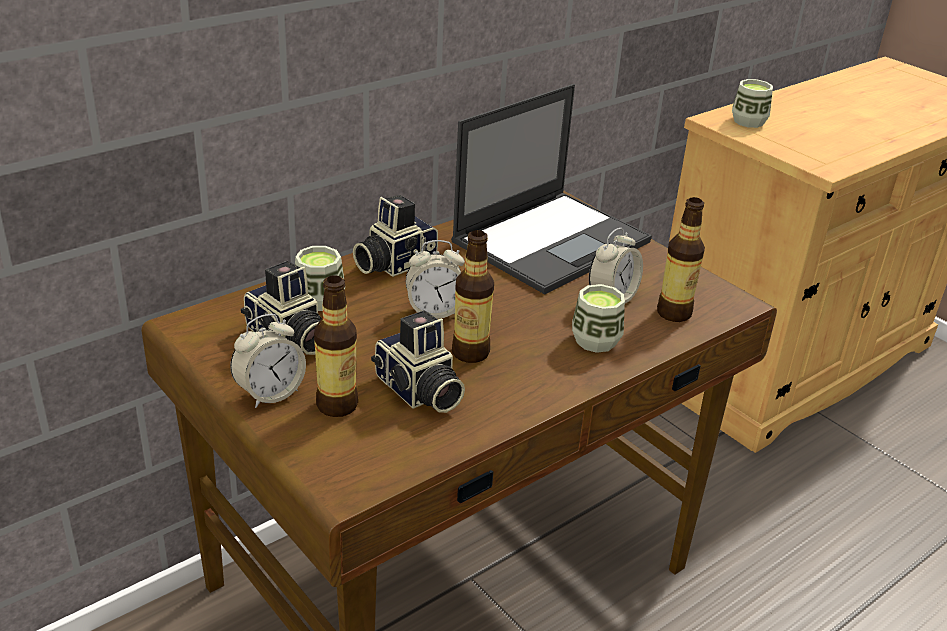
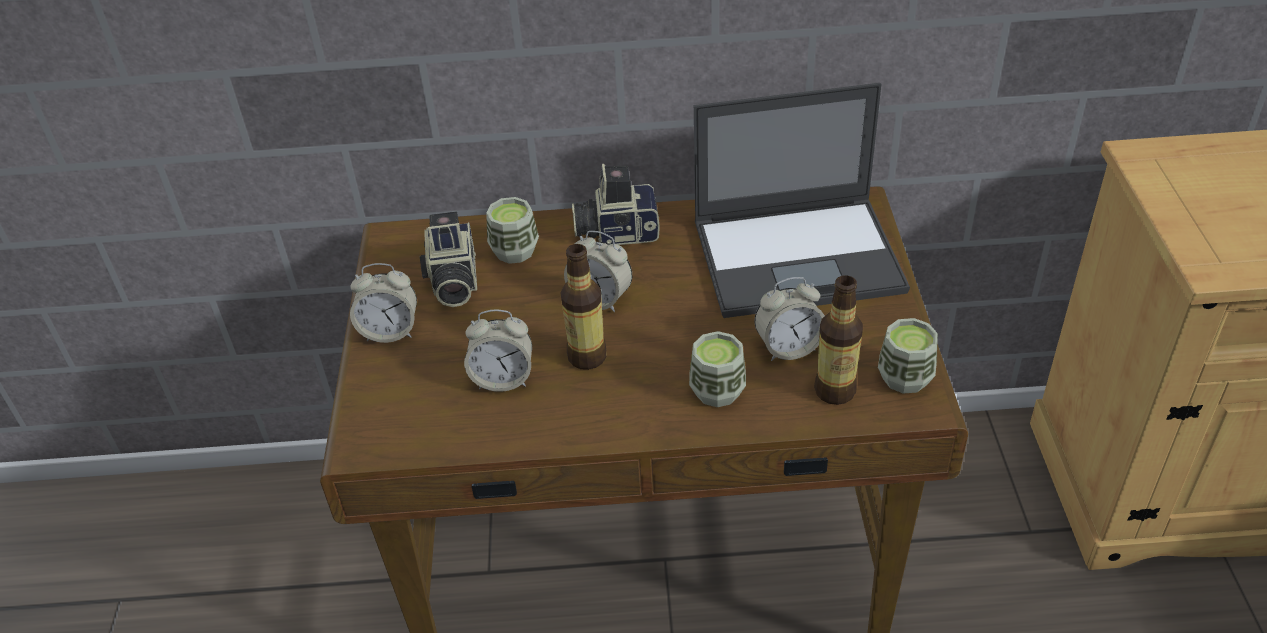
camera: 40 degrees right, 10 degrees up
bottle [314,275,358,417] -> none
camera [371,310,465,413] -> alarm clock [464,309,532,392]
cup [732,79,773,128] -> cup moved to [878,318,938,394]

